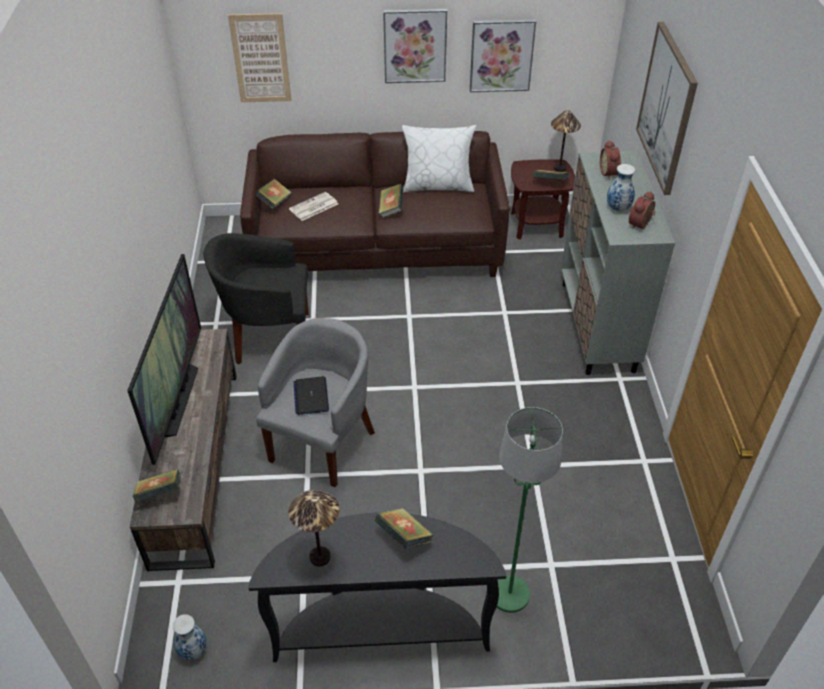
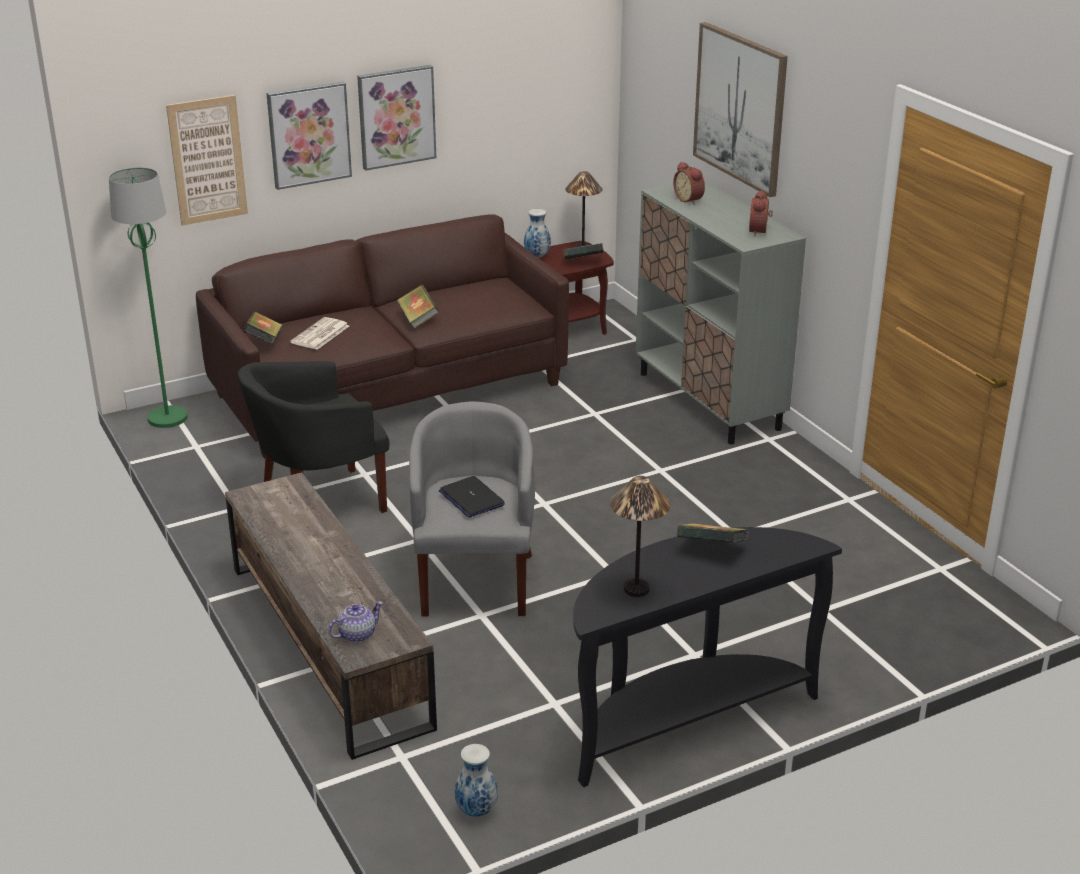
camera: 25 degrees left, 15 degrees down
television [127,254,201,465] -> none
book [132,469,181,503] -> teapot [328,601,383,642]
white pillow [402,125,476,193] -> none
picture [470,19,536,92] -> picture moved to [266,81,352,190]
green floor lamp [497,407,563,613] -> green floor lamp moved to [109,167,188,428]
vase [607,164,635,211] -> vase moved to [524,209,551,258]

